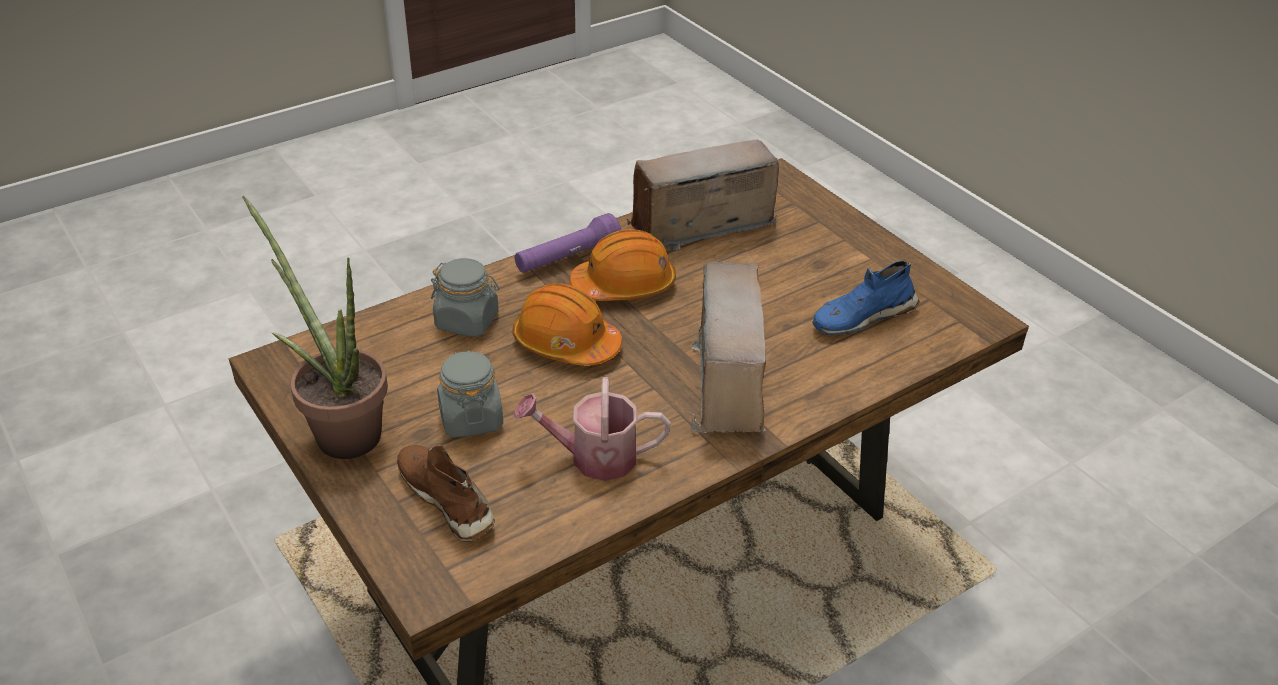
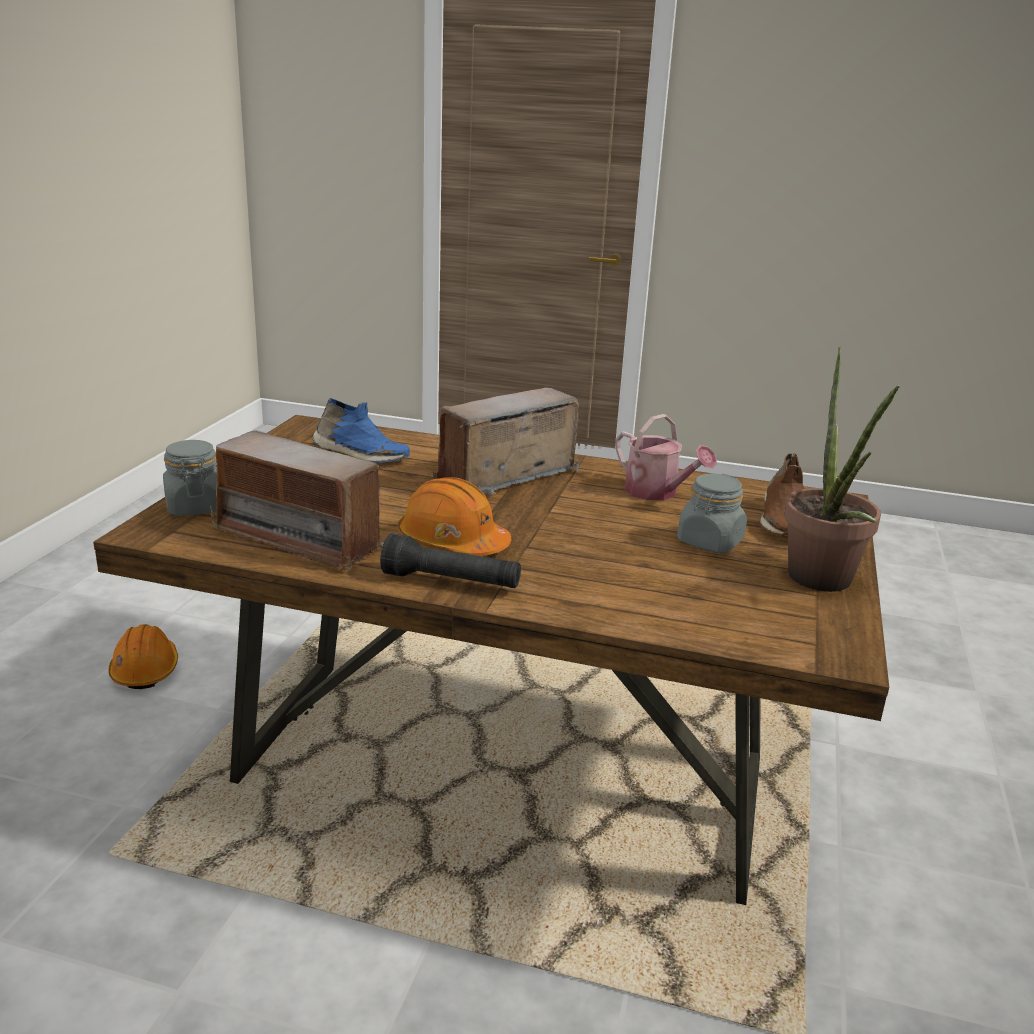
camera: 130 degrees left, 15 degrees down
grey jar [431,258,500,337] -> grey jar moved to [163,440,217,516]
orange hard hat [512,283,622,366] -> orange hard hat moved to [108,624,178,689]
purple flashlight [515,213,621,273] -> black flashlight [380,533,521,588]

